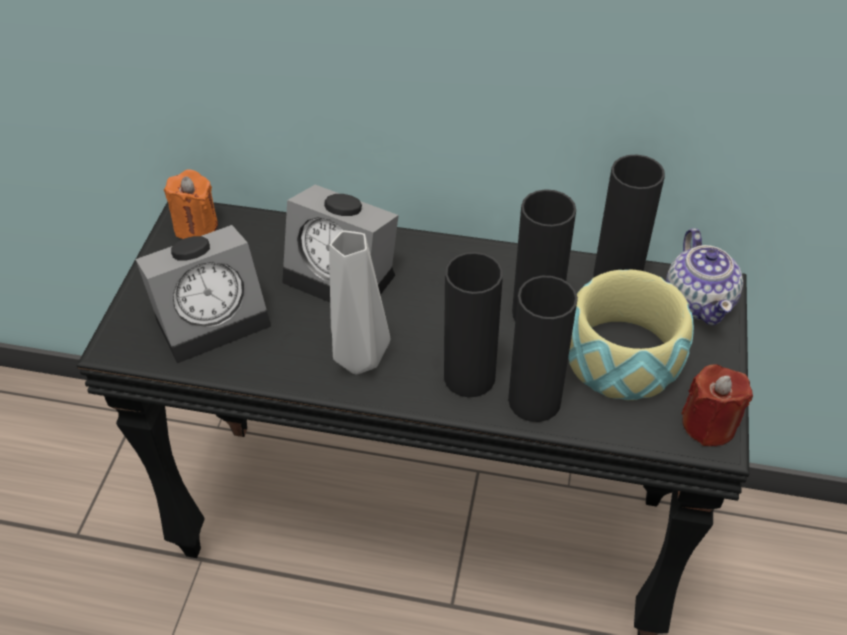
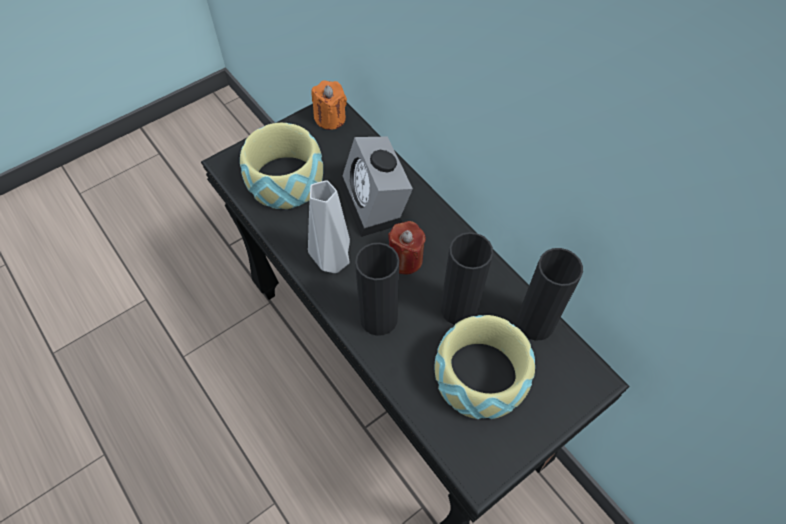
camera: 40 degrees right, 10 degrees up
alarm clock [136,225,271,363] -> bowl [240,123,323,209]
black vase [508,276,578,422] -> none
teapot [666,228,743,325] -> none
red candle [681,364,753,446] -> red candle moved to [388,221,426,274]

